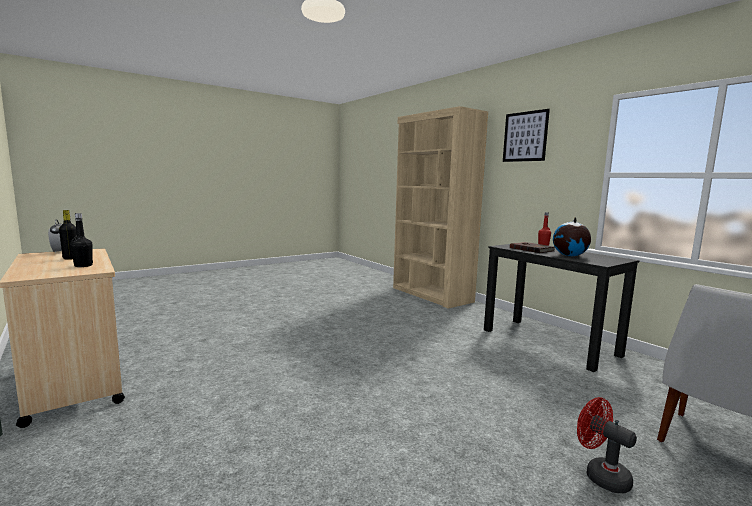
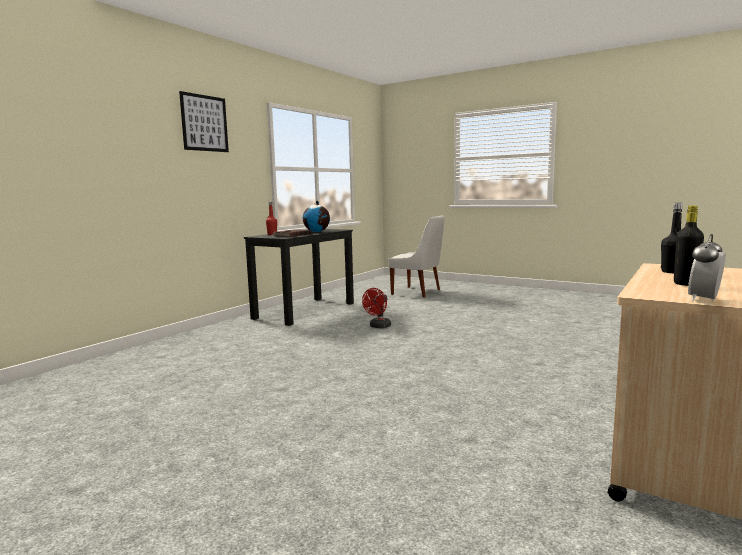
camera: 110 degrees left, 0 degrees up
beige bookcase [393,106,488,309] -> none
red fan [577,397,637,493] -> red fan moved to [362,288,391,328]

